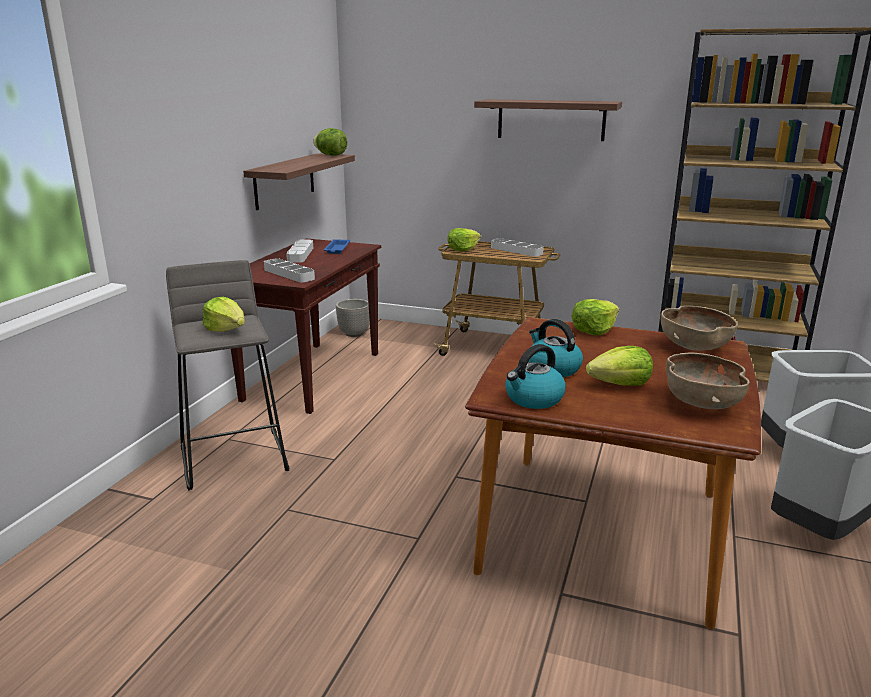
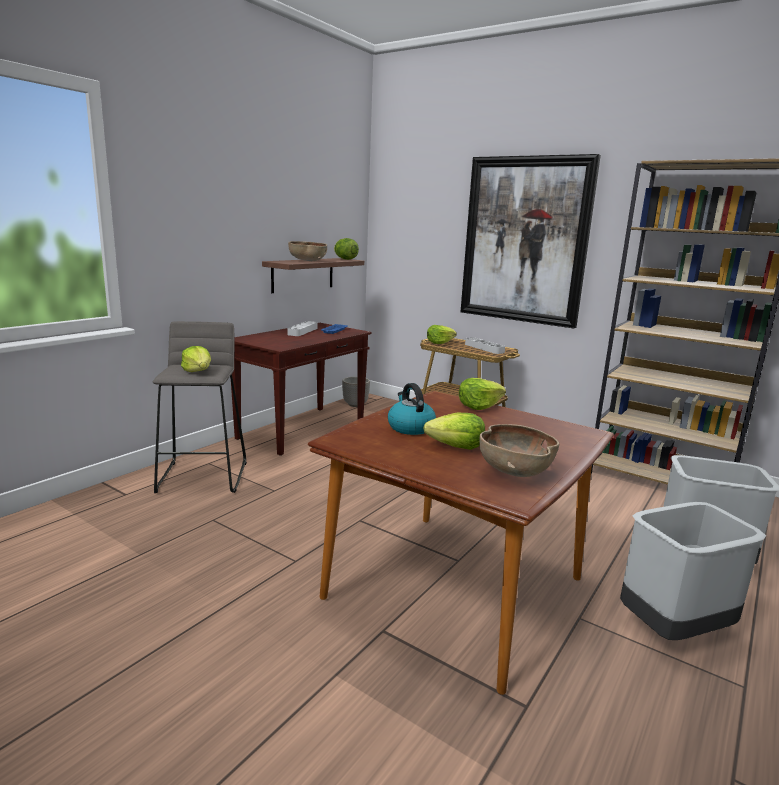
camera: 15 degrees right, 5 degrees down
grey tray [264,258,315,282] -> none
shelf [474,99,622,141] -> picture [461,154,601,328]
kettle [505,344,566,409] -> none
brown bowl [661,306,738,351] -> brown bowl moved to [288,241,327,261]

